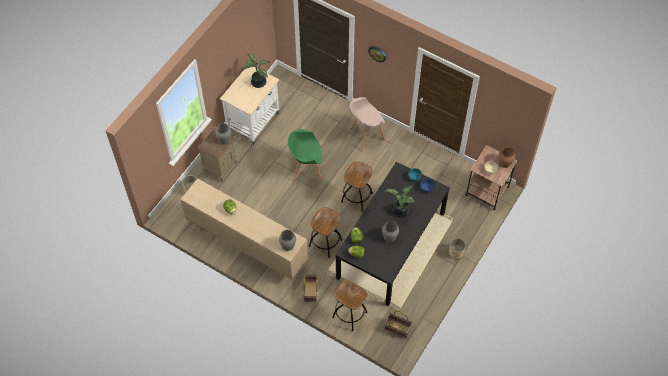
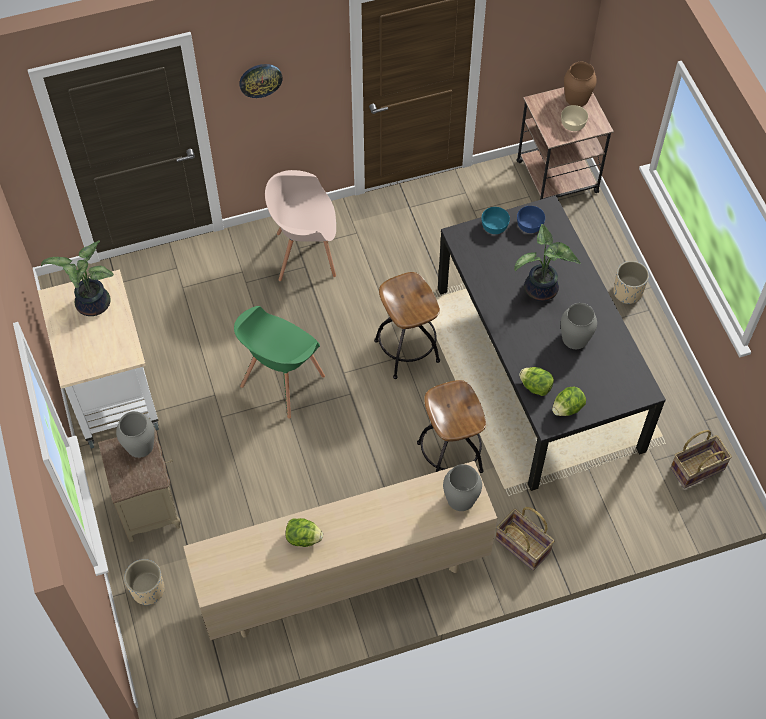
camera: 50 degrees left, 0 degrees up
brown stool [332,280,368,331] -> none
beige chair [348,97,385,151] -> beige chair turned 75 degrees clockwise [265,170,336,281]

